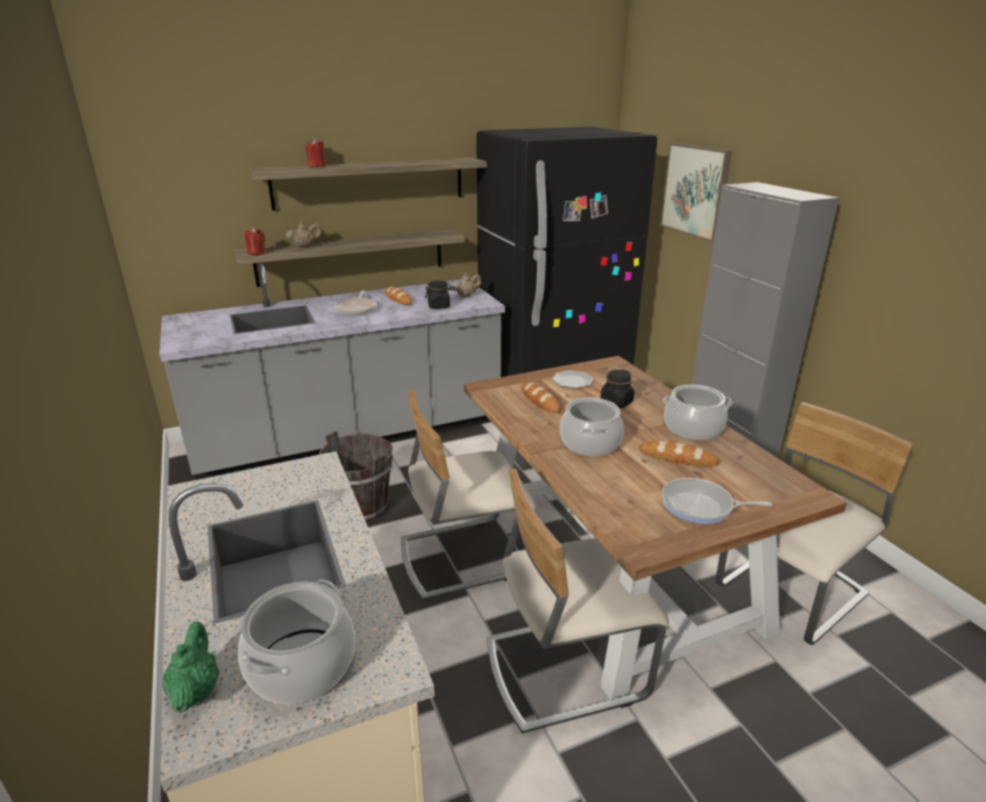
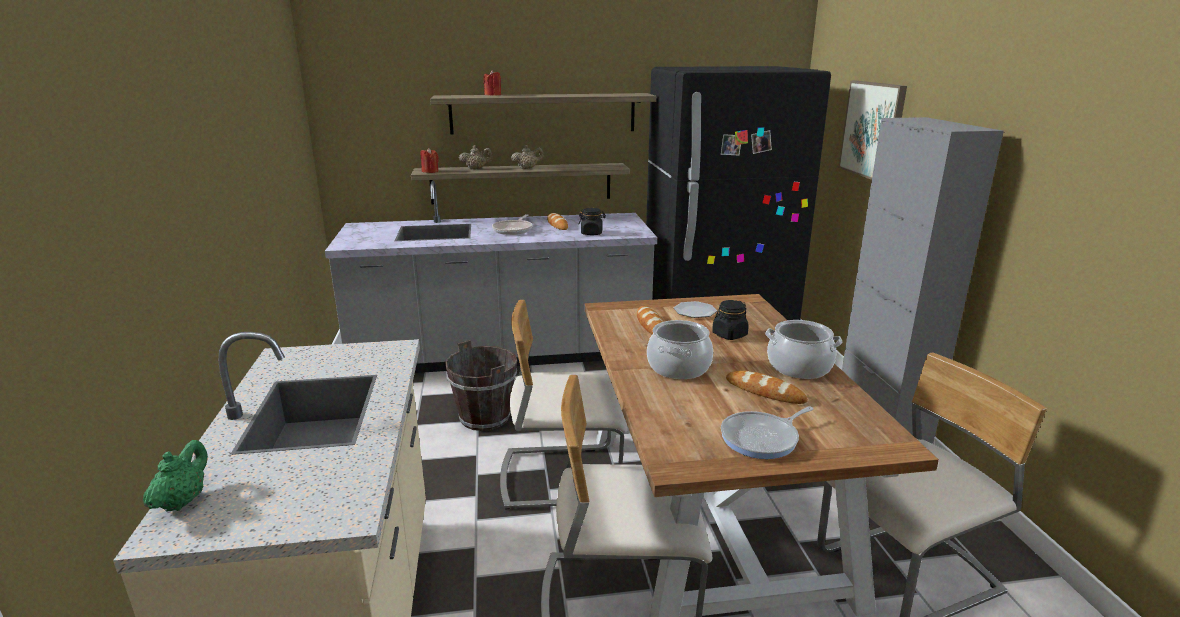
camera: 15 degrees right, 5 degrees down
cooking pot [238,580,355,704] -> none
beige teapot [452,273,482,297] -> beige teapot moved to [511,145,544,169]
frying pan [662,478,773,524] -> frying pan turned 60 degrees counterclockwise [721,407,813,459]

